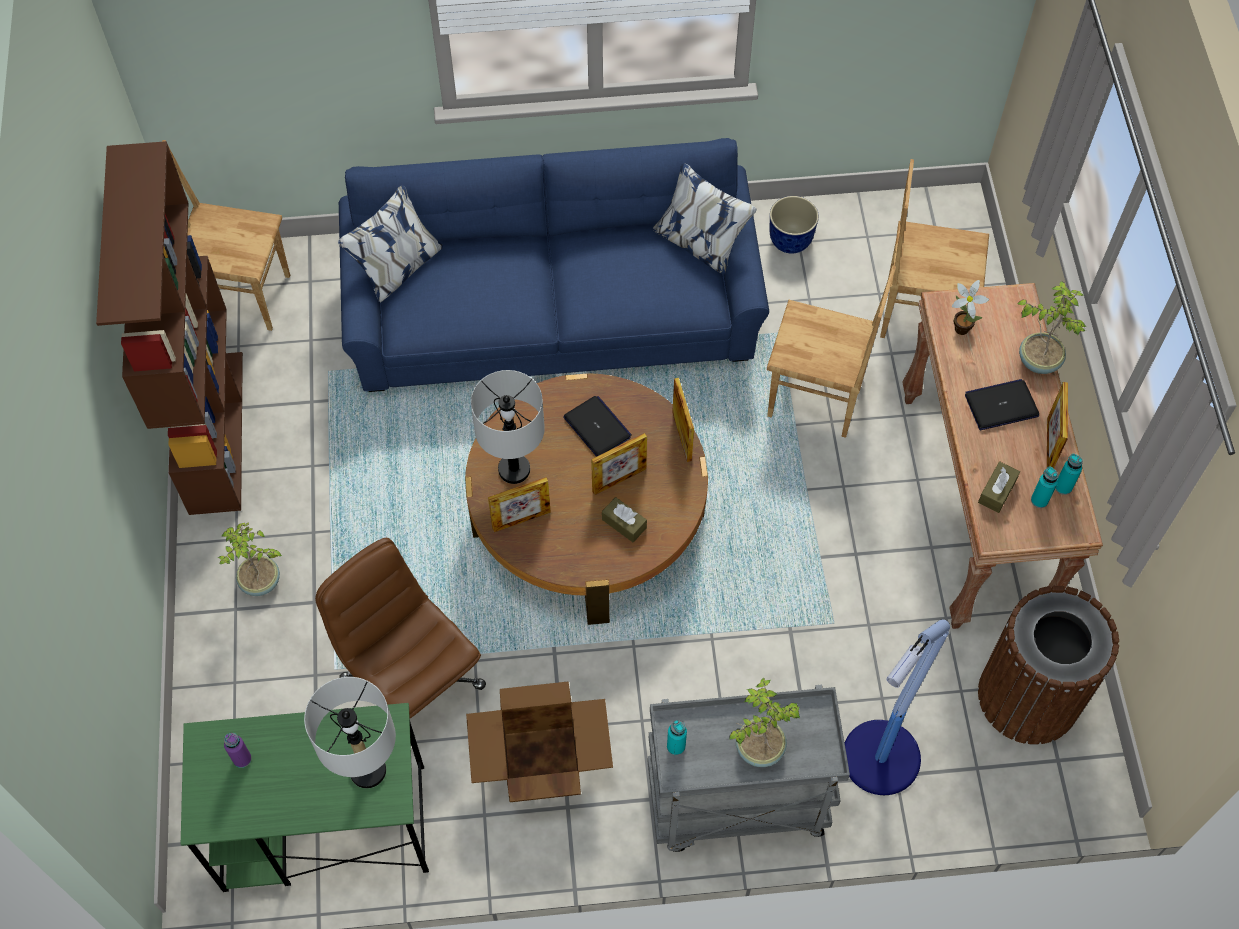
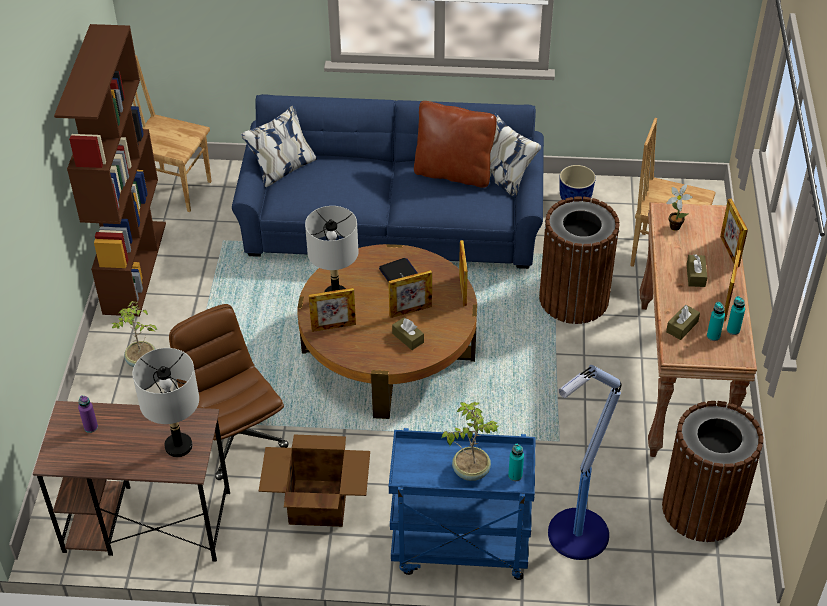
camera: 10 degrees right, 15 degrees down
green desk [181,703,429,892] -> brown desk [33,401,230,562]
grey cart [648,685,850,852] -> blue cart [389,428,535,580]
turquoise bottle [667,720,687,755] -> turquoise bottle moved to [508,443,524,481]
brown chair [767,266,896,438] -> brown trash can [539,196,619,324]
laptop [965,379,1039,430] -> brown tissue box [686,254,707,287]
potted plant [1017,281,1086,374] -> picture frame [720,199,748,267]
none -> brown pillow [414,101,497,188]

